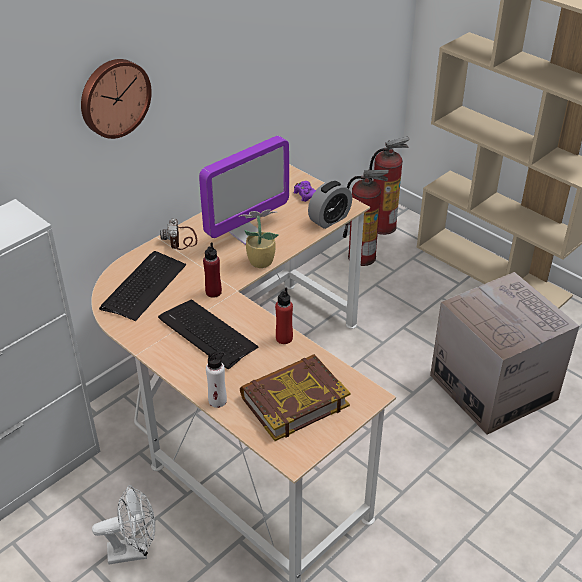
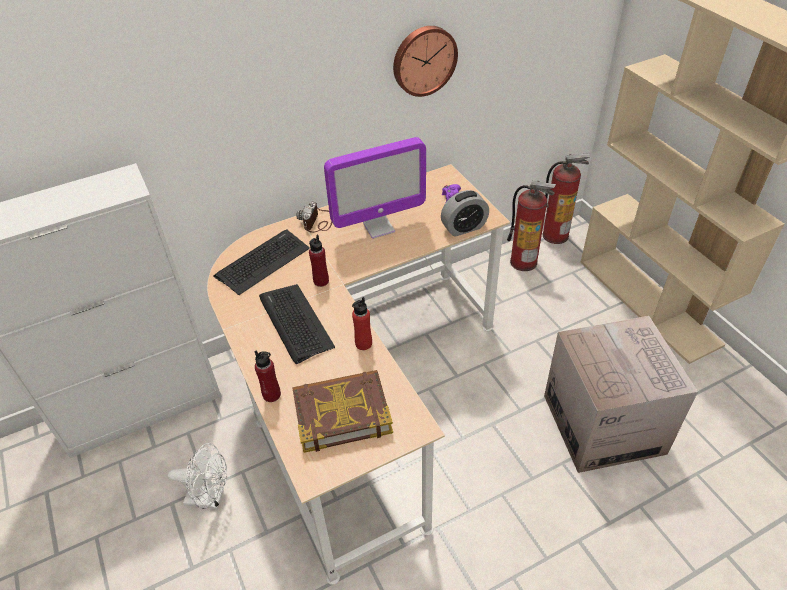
camera: 20 degrees right, 5 degrees up
wall clock [81,59,152,139] -> wall clock moved to [393,26,458,97]
white bottle [206,351,227,408] -> red bottle [255,351,281,402]
potted plant [239,209,279,268] -> none

